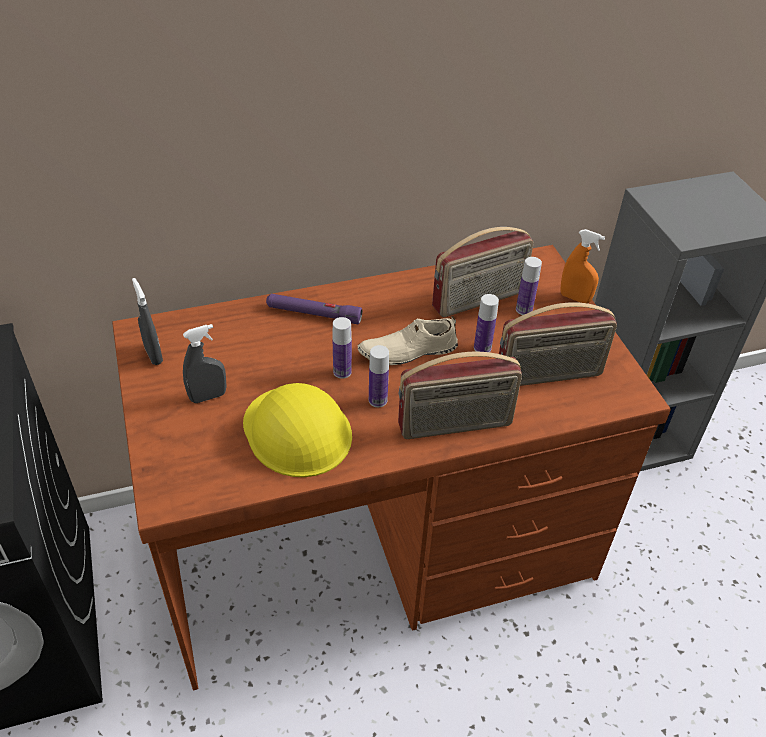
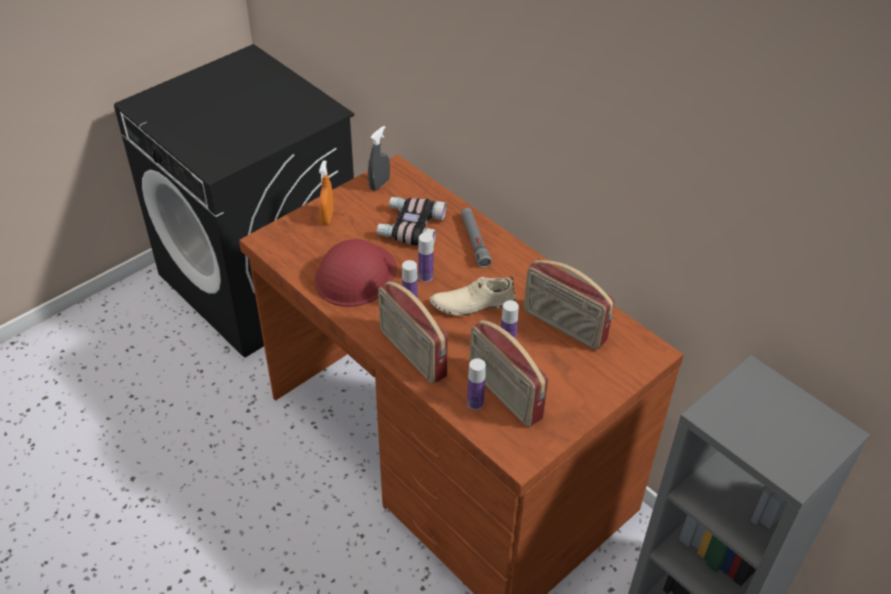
camera: 65 degrees right, 0 degrees up
grey spray bottle [183,324,227,403] -> none
yellow hard hat [243,383,352,477] -> red hard hat [314,239,397,307]
purple flashlight [266,294,362,324] -> grey flashlight [461,208,492,268]
beige shoe [358,316,458,365] -> beige shoe turned 60 degrees counterclockwise [430,276,516,315]
bottle [516,257,542,315] -> bottle moved to [467,358,486,410]
orange spray bottle [560,229,605,304] -> orange spray bottle moved to [319,160,334,225]
none -> binoculars [377,197,447,246]

